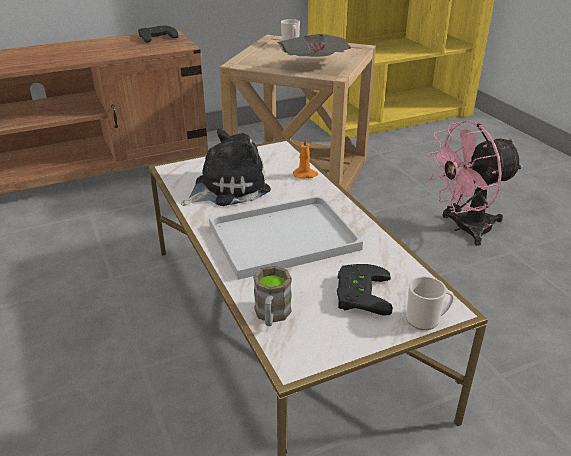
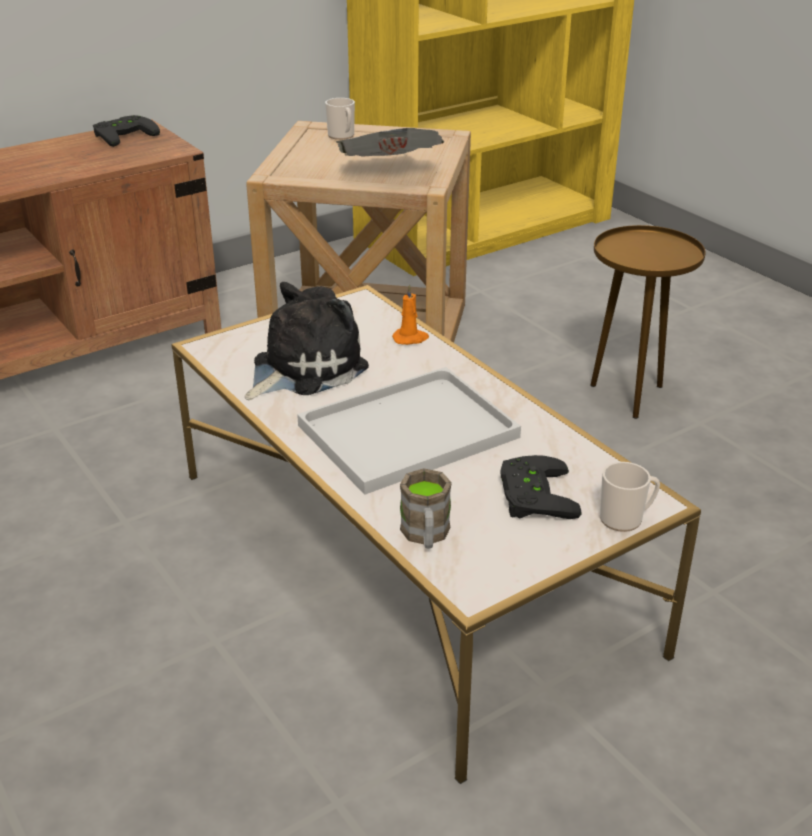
camera: 10 degrees left, 0 degrees up
pink fan [427,120,523,246] -> brown side table [590,225,706,419]

